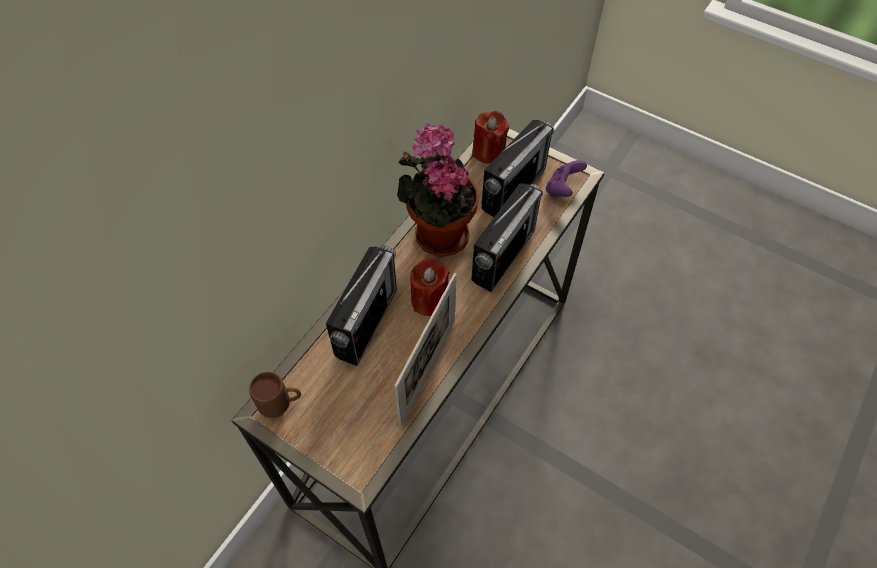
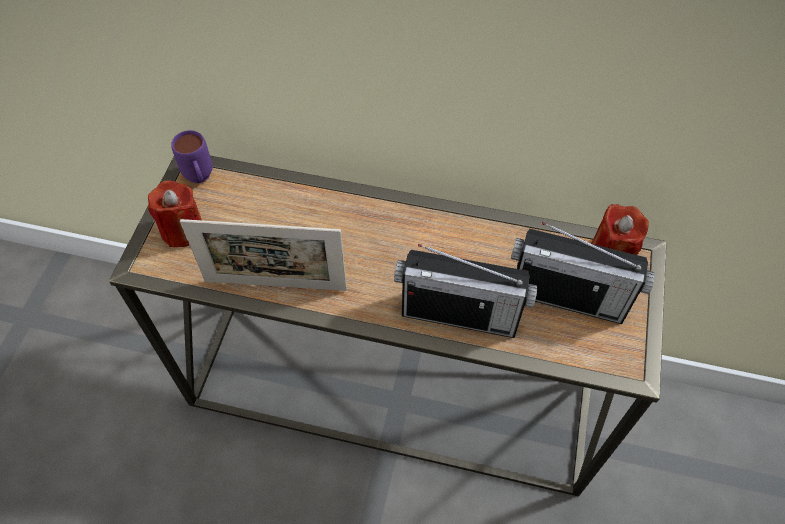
camera: 70 degrees right, 0 degrees up
brown mug [249,372,301,418] -> purple mug [171,130,213,183]
radio [326,246,397,366] -> none
potted plant [397,123,479,257] -> none
red candle [410,258,449,316] -> red candle moved to [148,180,202,247]
purple game controller [546,160,587,197] -> none

